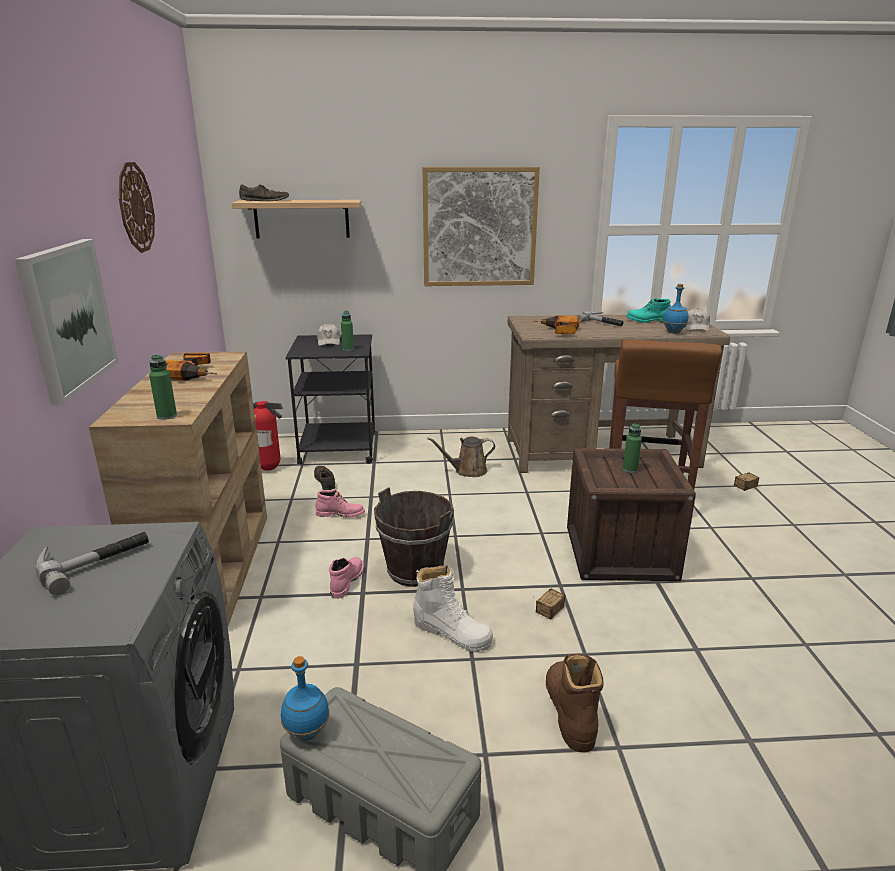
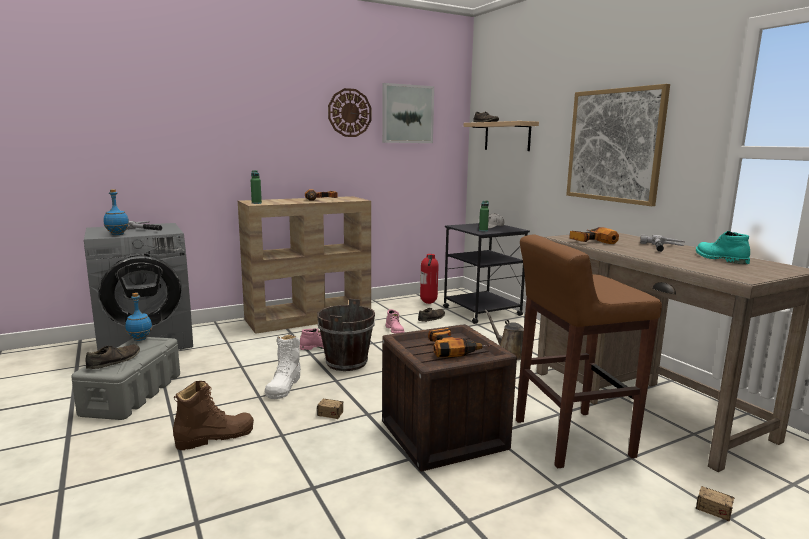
camera: 65 degrees right, 10 degrees down
picture [15,239,118,405] -> picture moved to [382,83,434,143]
green bottle [623,423,642,473] -> power drill [428,328,492,357]
blue bottle [663,284,689,333] -> blue bottle moved to [103,189,129,235]
white cap [686,308,710,332] -> none
none -> brown shoe [86,344,140,369]

